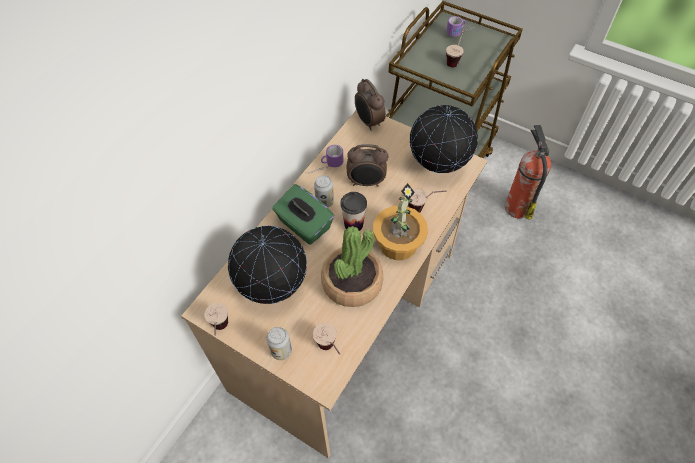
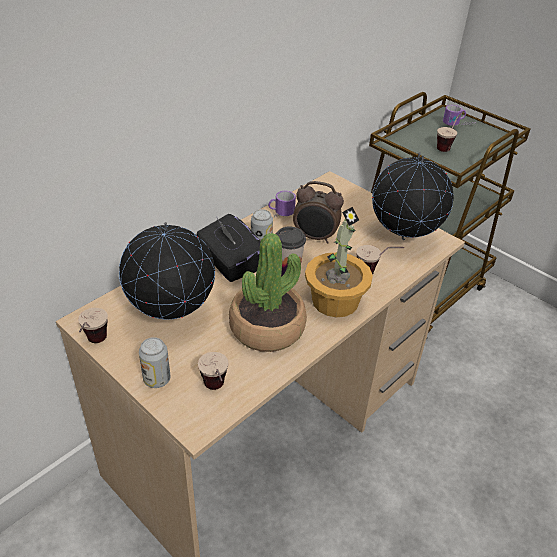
camera: 10 degrees right, 15 degrees down
green tissue box [272,184,334,245] -> black tissue box [197,214,260,282]
alarm clock [355,79,386,131] -> none
fire extinguisher [505,125,551,219] -> none

